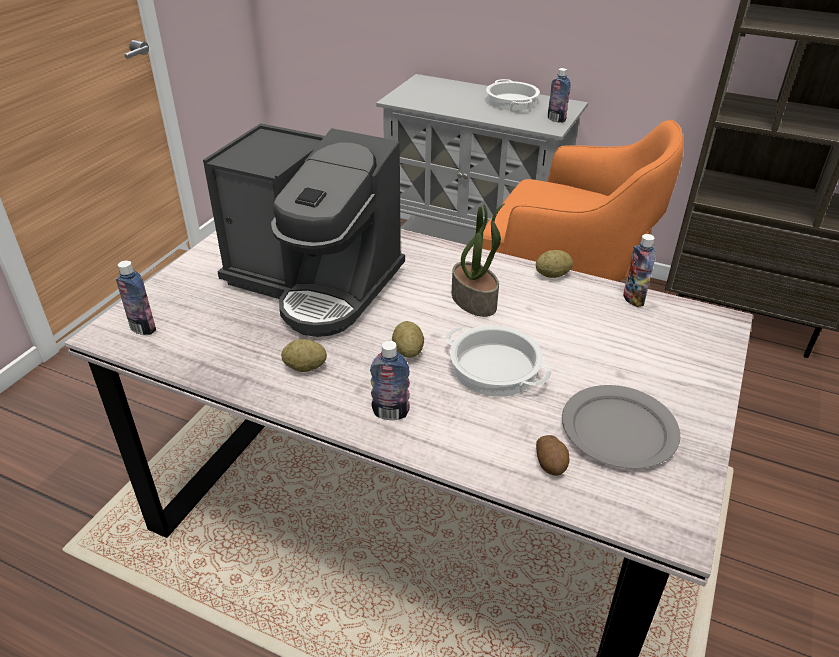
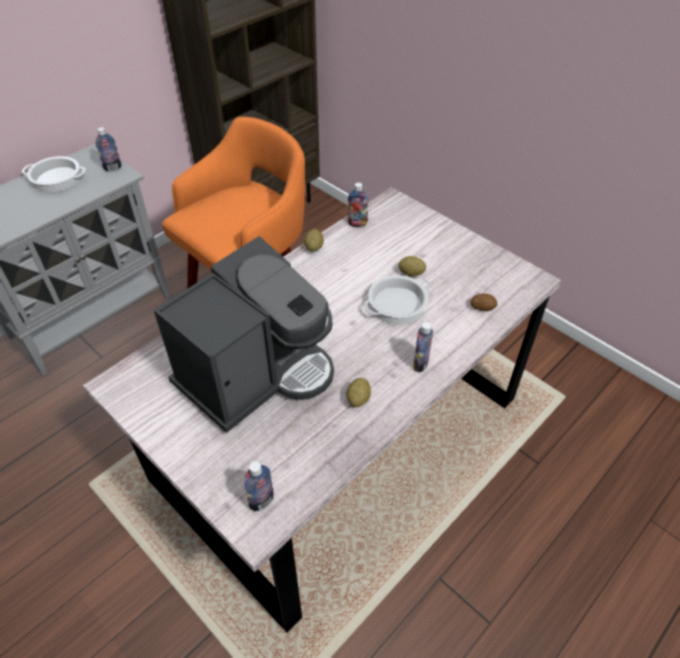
camera: 70 degrees left, 10 degrees up
potato [392,321,424,358] -> potato moved to [398,256,426,277]
potted plant [451,203,505,317] -> none
grey plate [562,385,680,469] -> none

